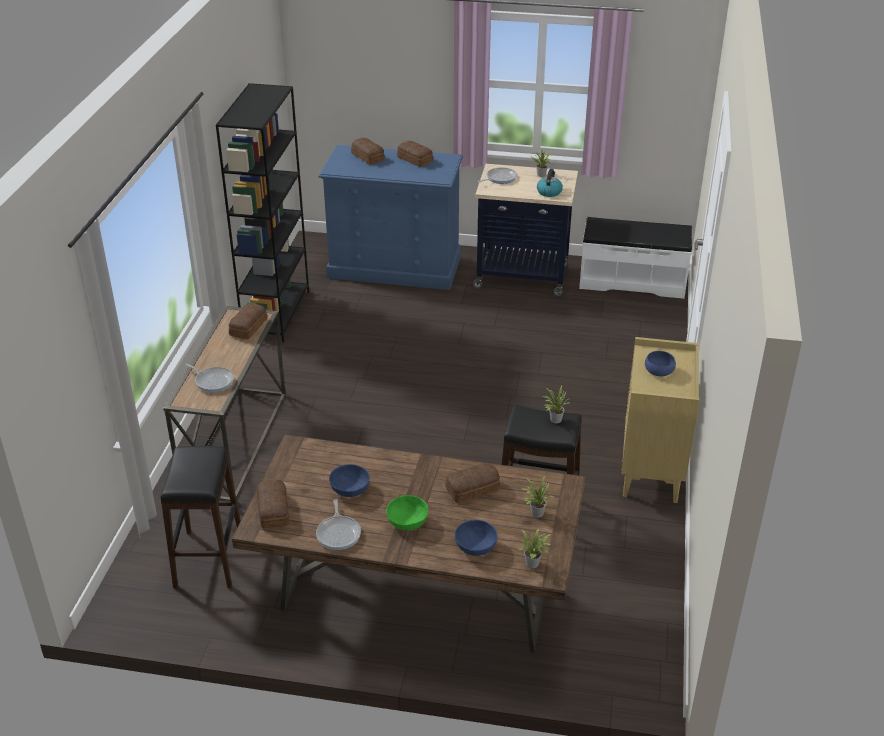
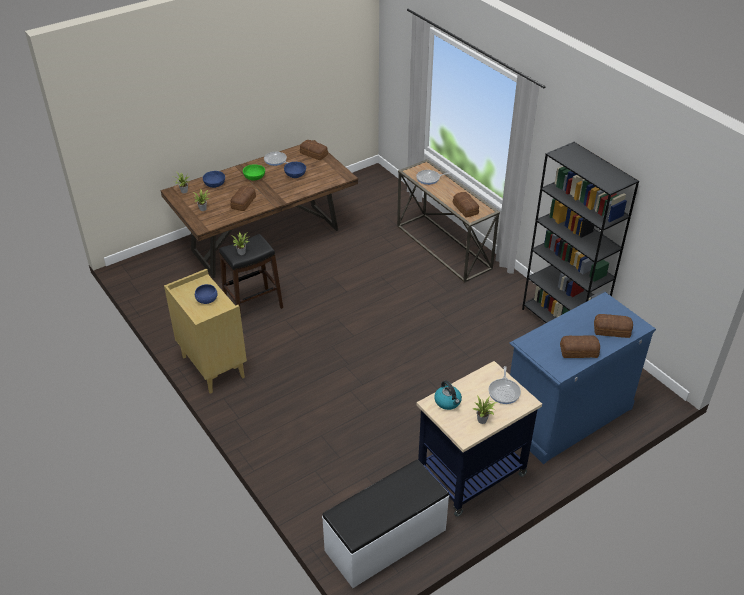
camera: 135 degrees right, 5 degrees up
black stool [161,446,241,588] -> none

